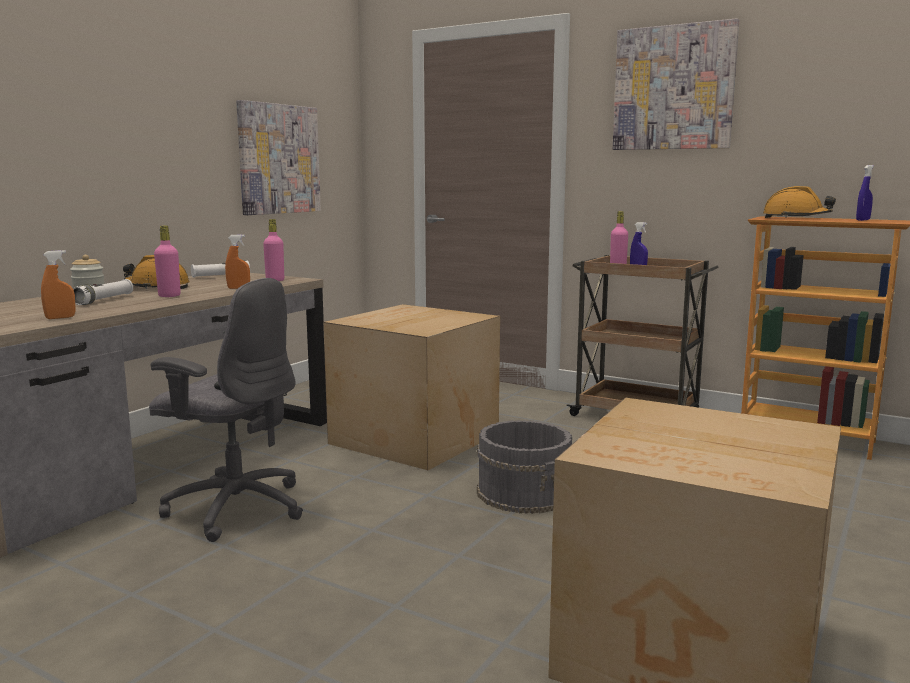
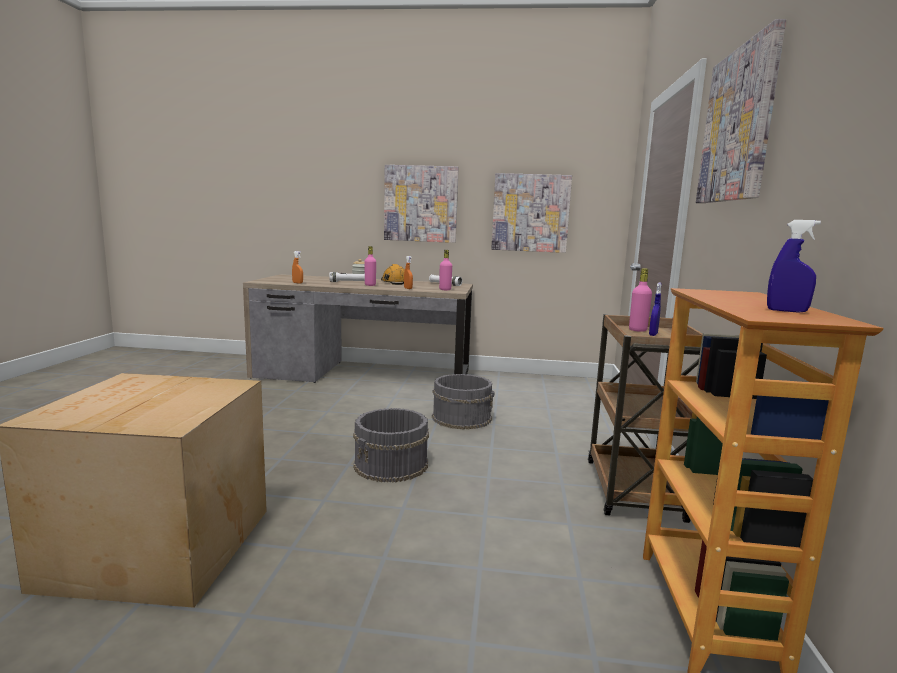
camera: 65 degrees right, 0 degrees up
grey office chair [149,278,303,542] -> none
cardboard box [323,304,500,470] -> grey bucket [432,374,495,430]
orange hard hat [763,186,836,218] -> none
none -> picture [384,165,459,243]

